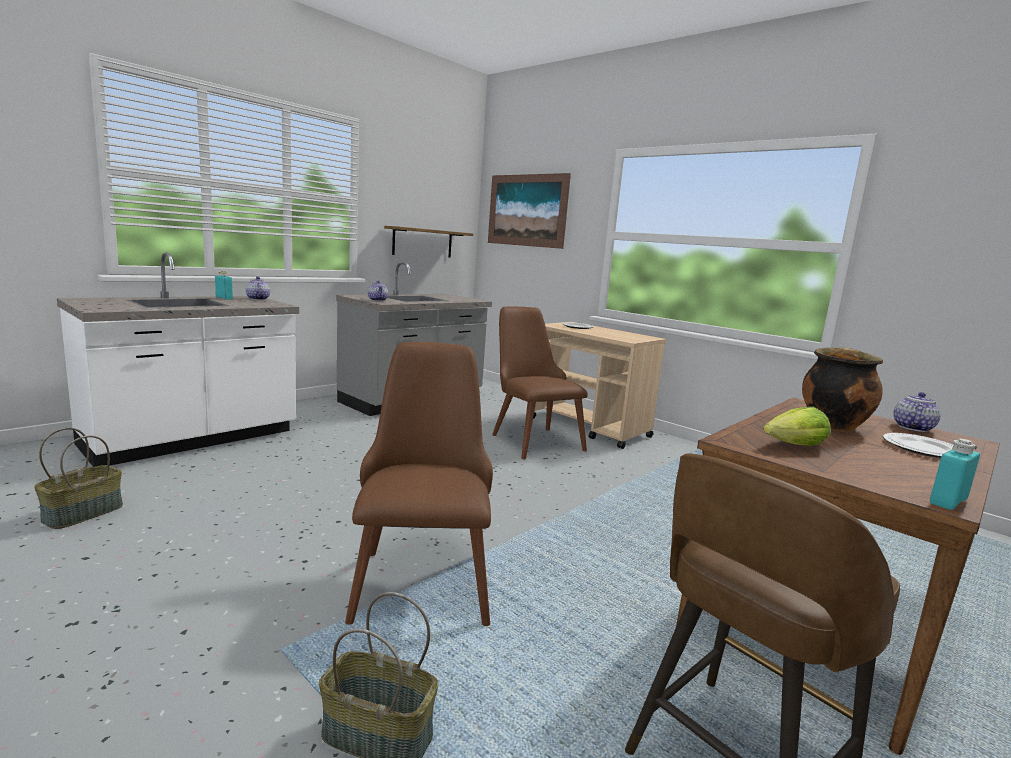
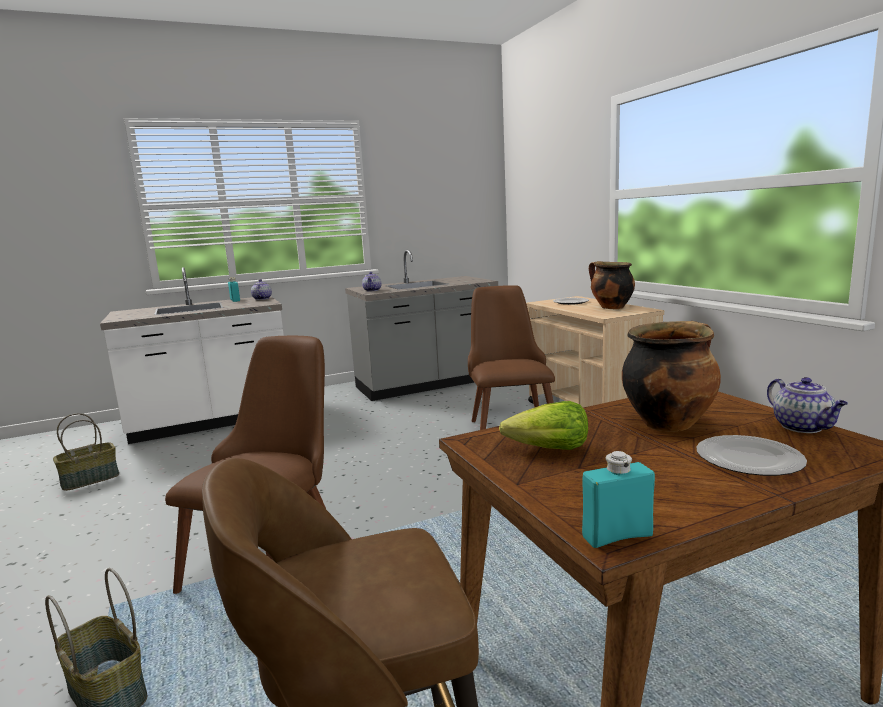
camera: 25 degrees right, 0 degrees up
shelf [384,226,473,258] -> none
picture [488,173,571,249] -> none
teapot [894,392,941,432] -> teapot turned 105 degrees clockwise [767,377,848,433]
none -> cooking pot [589,261,635,309]

